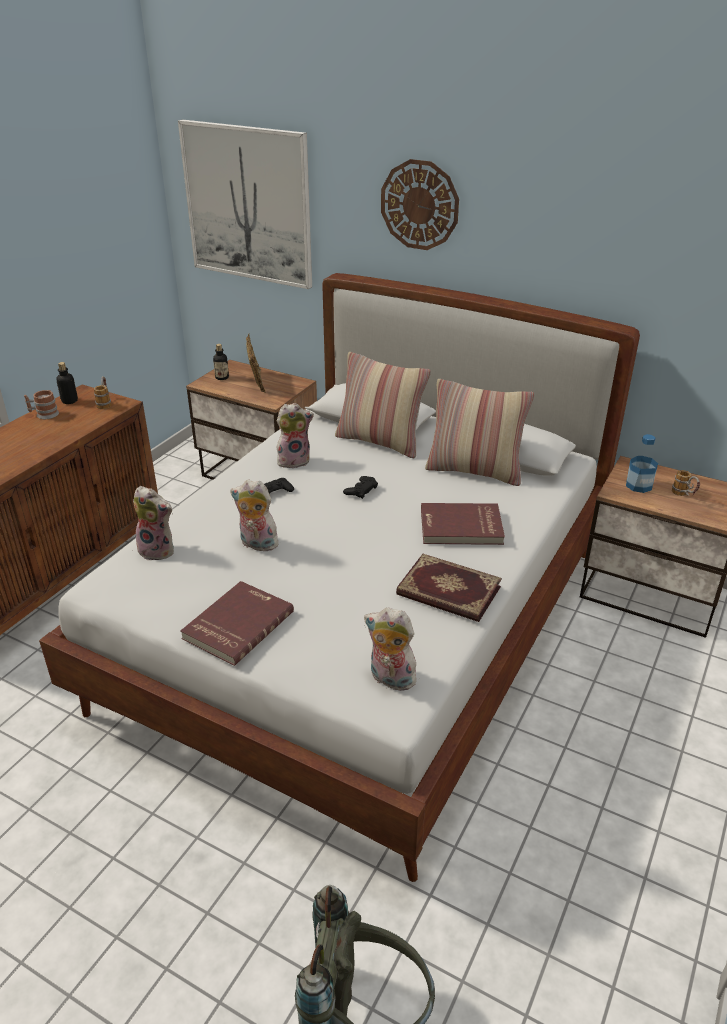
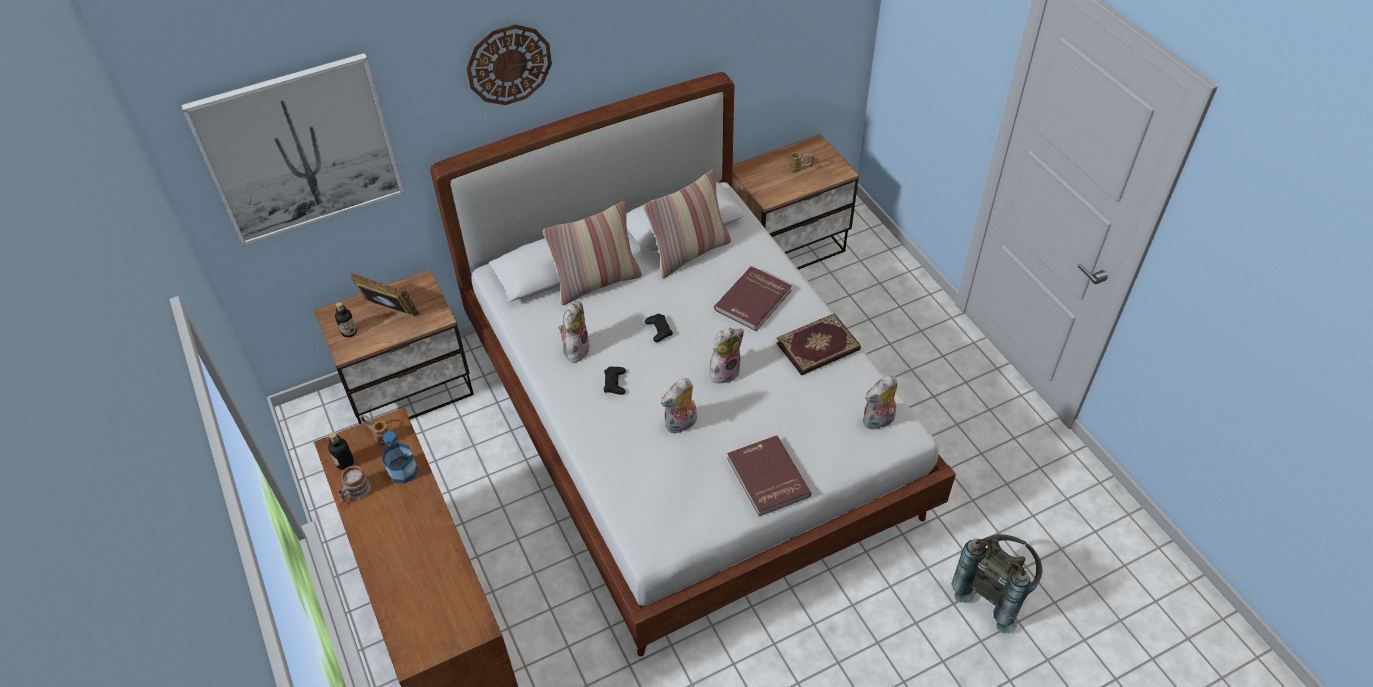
camera: 55 degrees left, 15 degrees up
plush toy [133,486,174,561] -> plush toy moved to [710,327,744,383]
bottle [626,434,658,493] -> bottle moved to [383,431,418,484]

